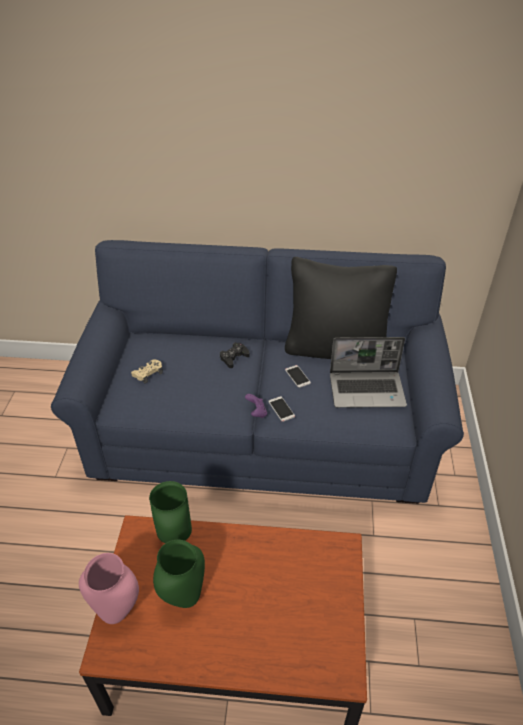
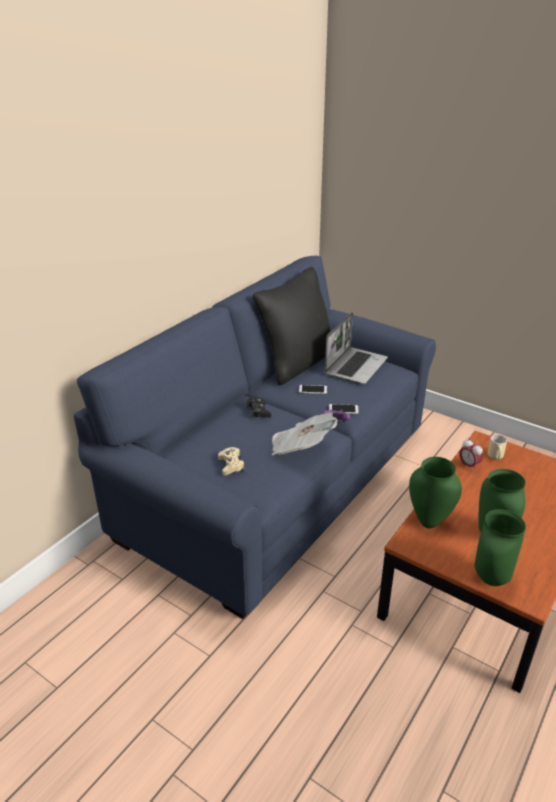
camera: 60 degrees left, 10 degrees down
pink vase [79,553,139,624] -> green vase [475,509,526,586]
none -> newspaper [272,413,338,455]
none -> alarm clock [459,439,483,471]
none -> beige mug [487,435,507,460]

